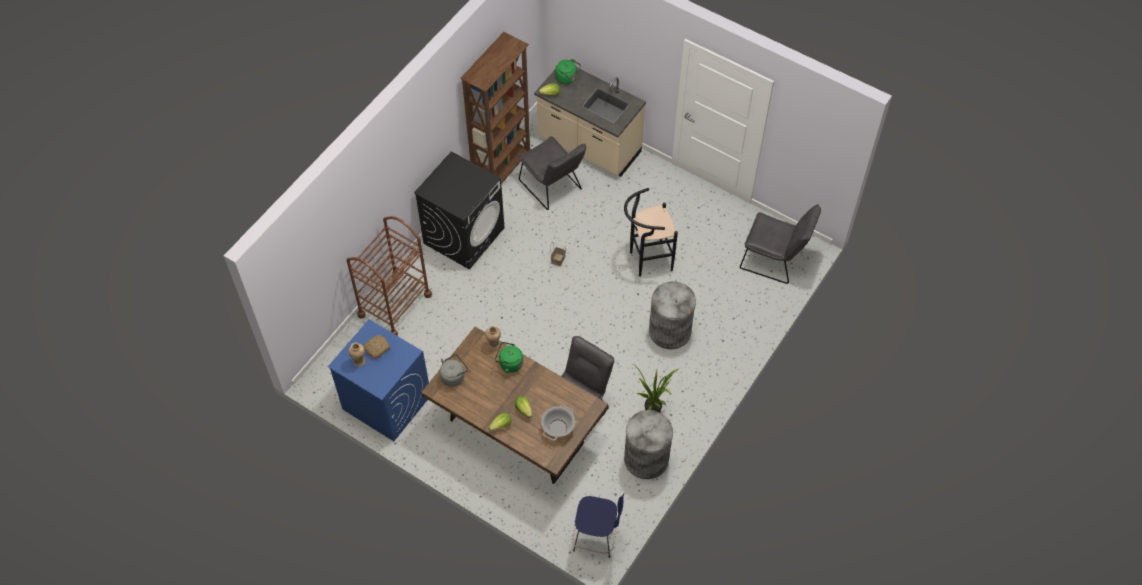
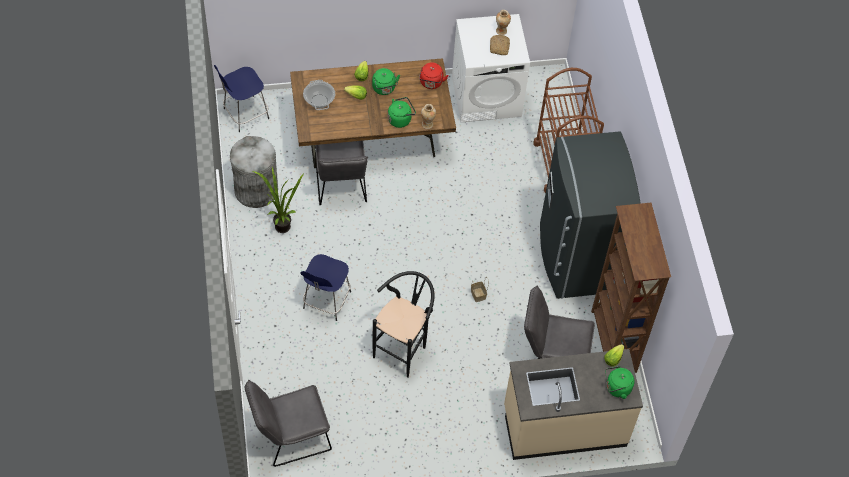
camera: 135 degrees right, 0 degrees up
blue washing machine [328,319,429,441] -> white washing machine [452,14,530,122]
black washing machine [414,151,505,270] -> grey fridge [540,131,641,299]
grey kettle [440,354,468,387] -> red kettle [419,62,449,89]
grey trash can [649,282,696,349] -> blue stool [300,254,351,321]
none -> green kettle [372,68,400,95]

